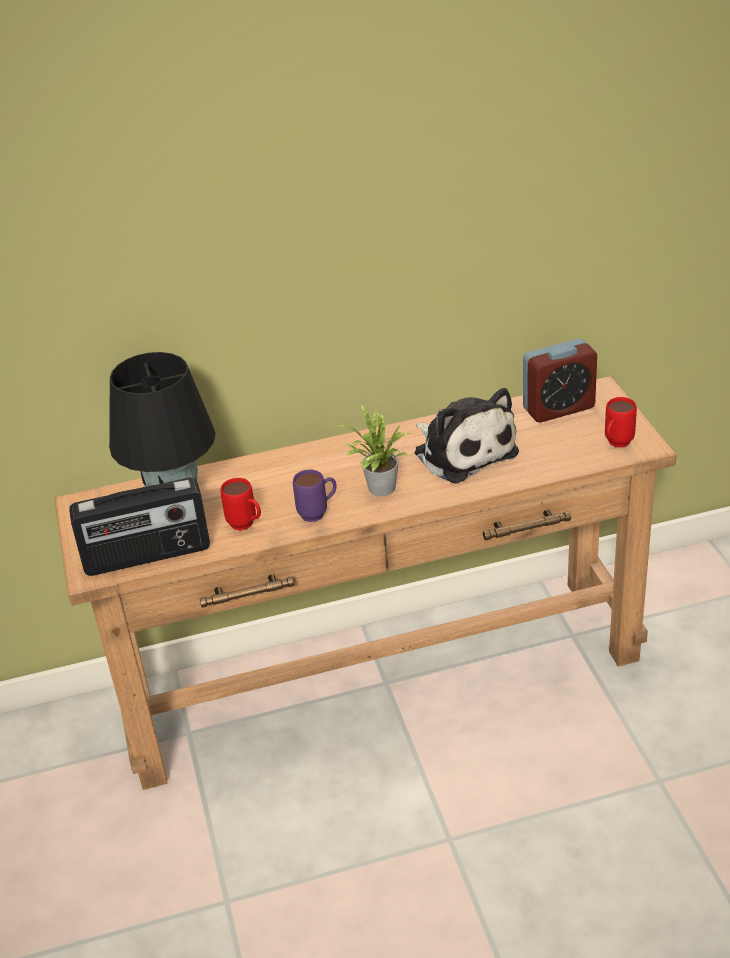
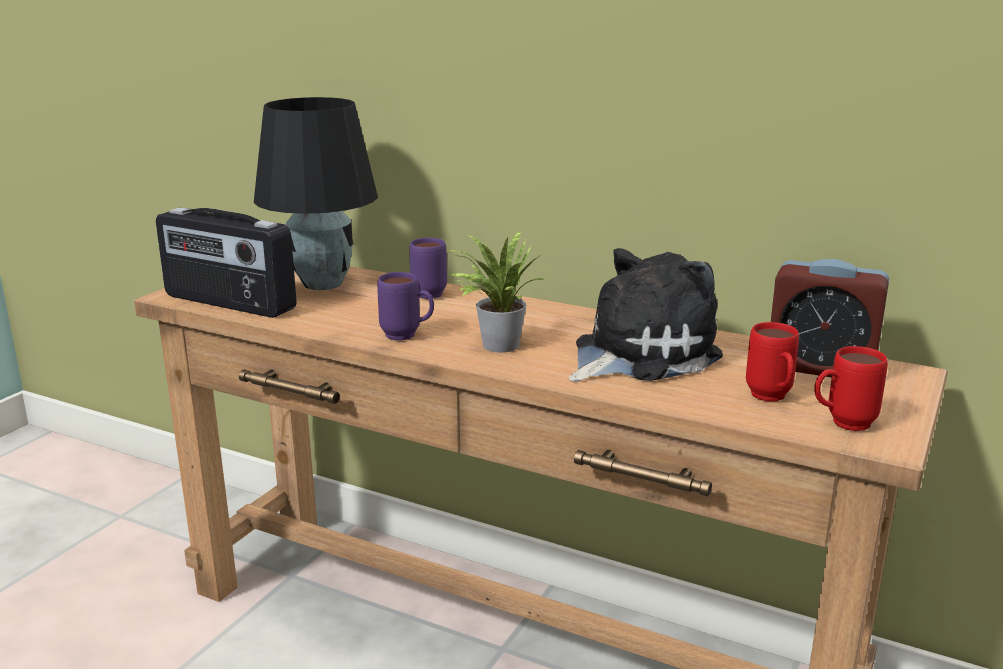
camera: 40 degrees right, 15 degrees down
red mug [220,478,261,530] -> red mug moved to [746,322,799,402]
plush toy [415,388,519,484] -> plush toy turned 135 degrees counterclockwise [569,248,723,383]
none -> purple mug [409,238,447,299]

